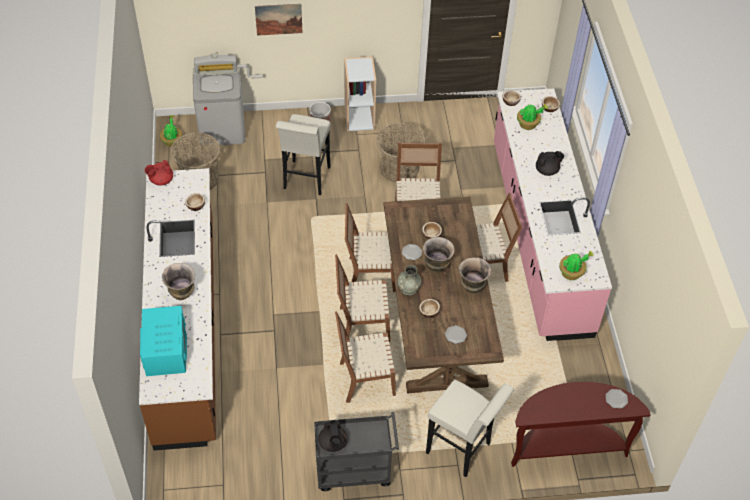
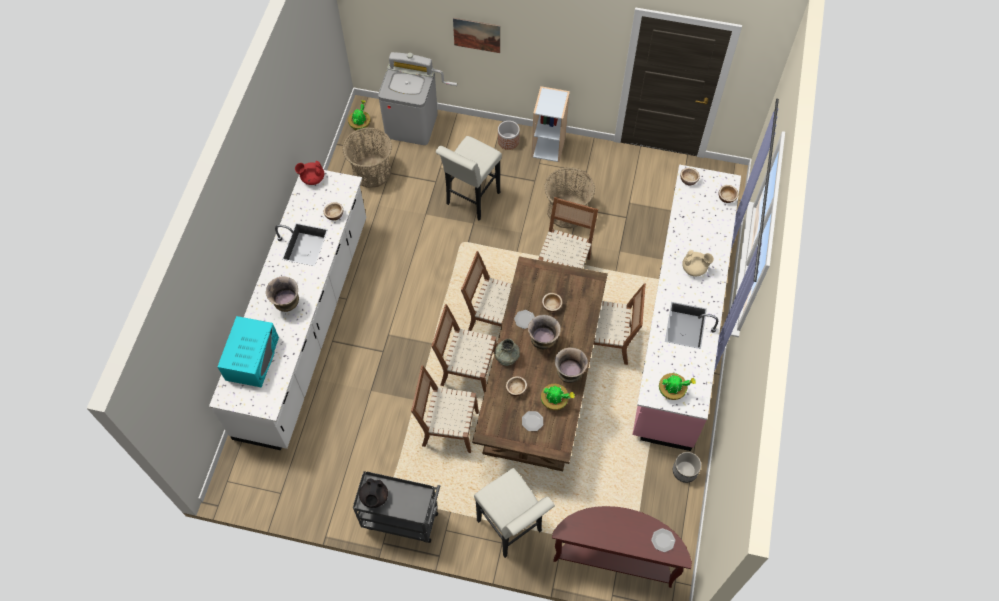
camera: 20 degrees right, 10 degrees up
brown counter [139,168,216,451] -> white counter [209,170,366,450]
potted plant [517,104,548,130] -> potted plant moved to [541,384,575,410]
black teapot [536,151,564,176] -> beige teapot [682,250,714,277]
none -> planter [673,452,701,483]

